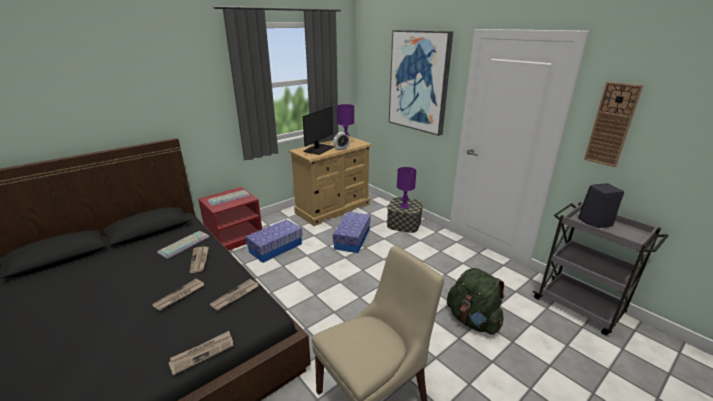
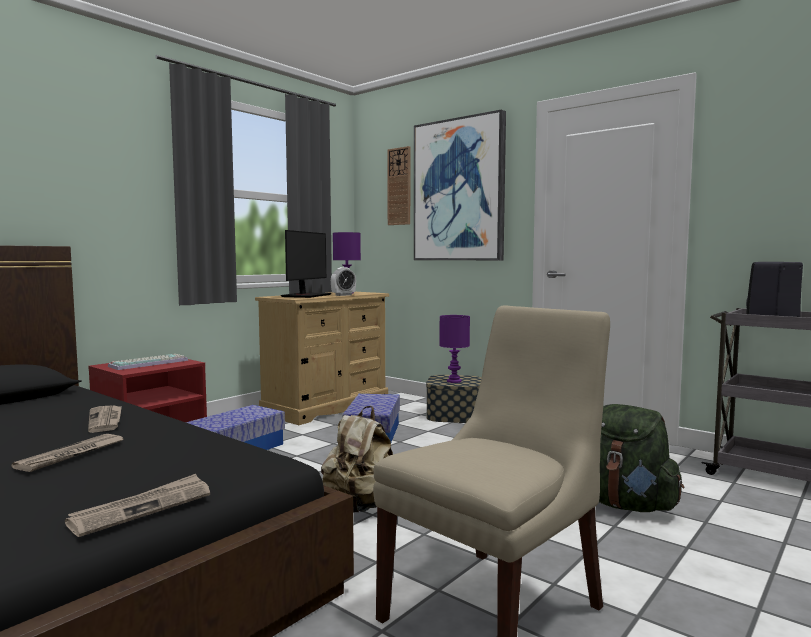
camera: 10 degrees left, 20 degrees down
keyboard [157,231,210,259] -> none
newspaper [210,279,259,311] -> none
wall clock [584,82,643,167] -> wall clock moved to [387,146,410,225]
none -> beige backpack [321,406,393,512]

